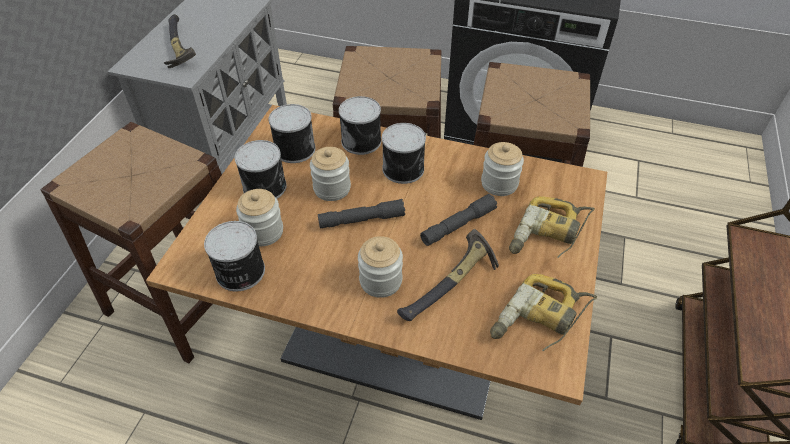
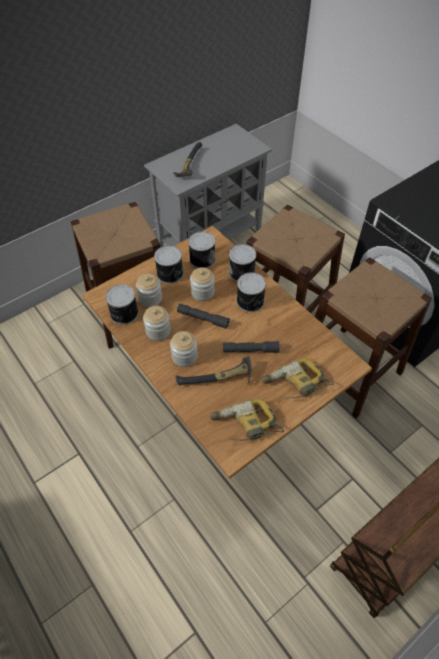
camera: 35 degrees right, 5 degrees up
jar [481,142,524,196] -> jar moved to [143,306,171,341]

